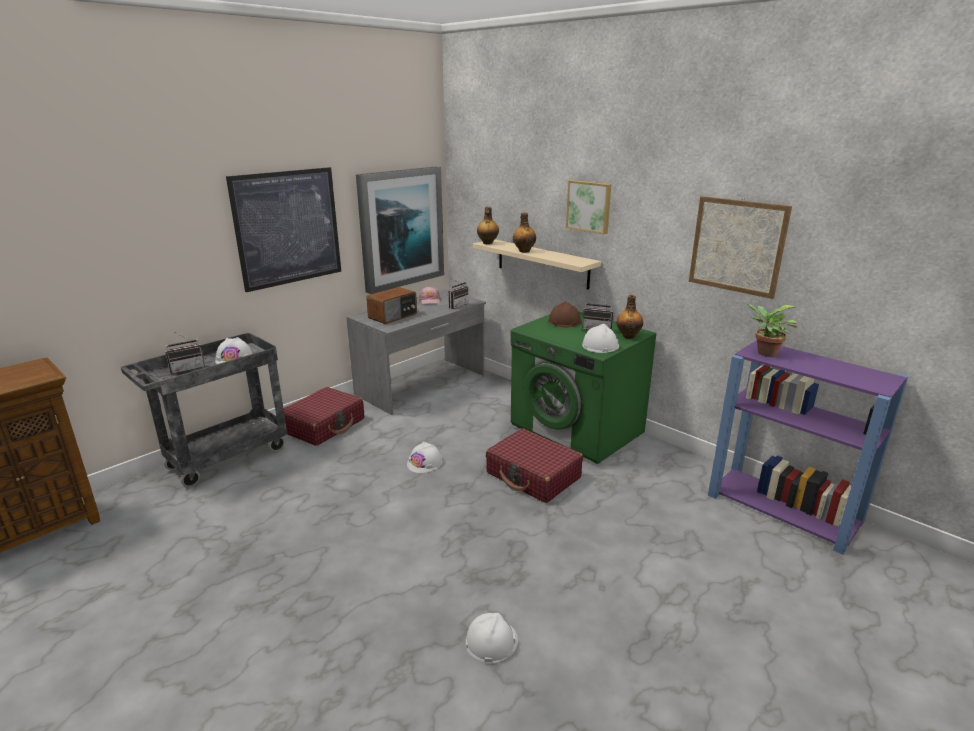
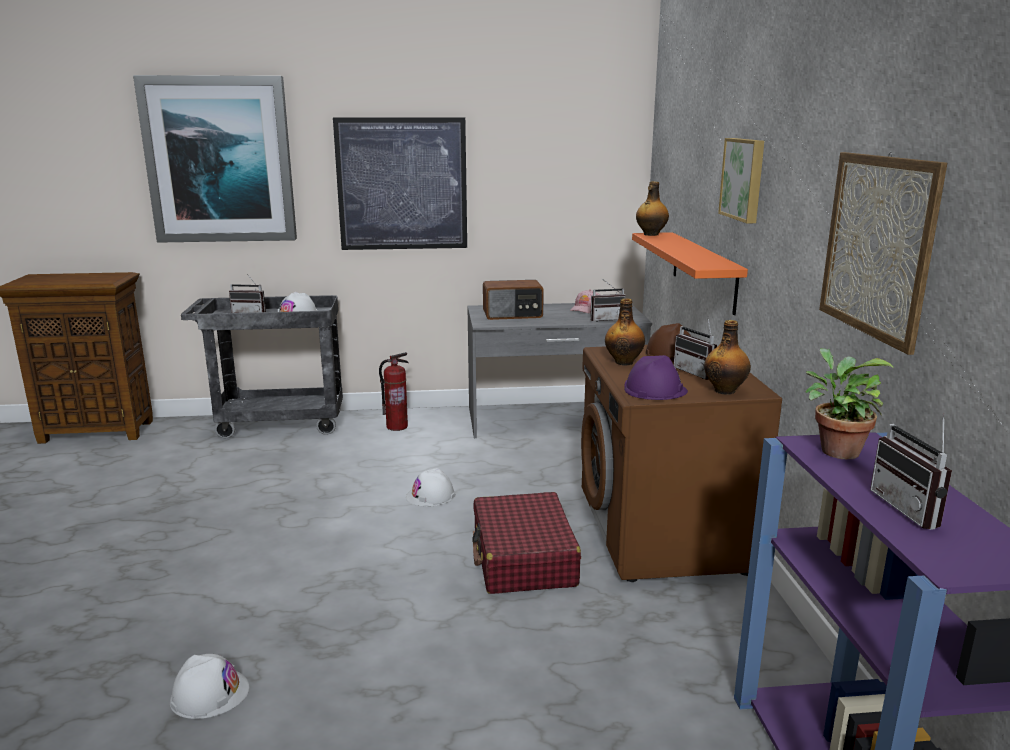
camera: 40 degrees right, 5 degrees down
red suitcase [283,387,364,446] -> fire extinguisher [379,352,408,431]
picture [356,167,444,294] -> picture moved to [133,75,297,243]
beige shelf [473,240,601,290] -> orange shelf [632,232,748,315]
green washing machine [510,311,656,464] -> brown washing machine [581,343,782,583]
bottle [513,213,536,252] -> bottle moved to [605,299,645,365]
white hard hat [582,324,619,353] -> purple hard hat [624,355,688,400]
none -> radio [870,413,952,530]

